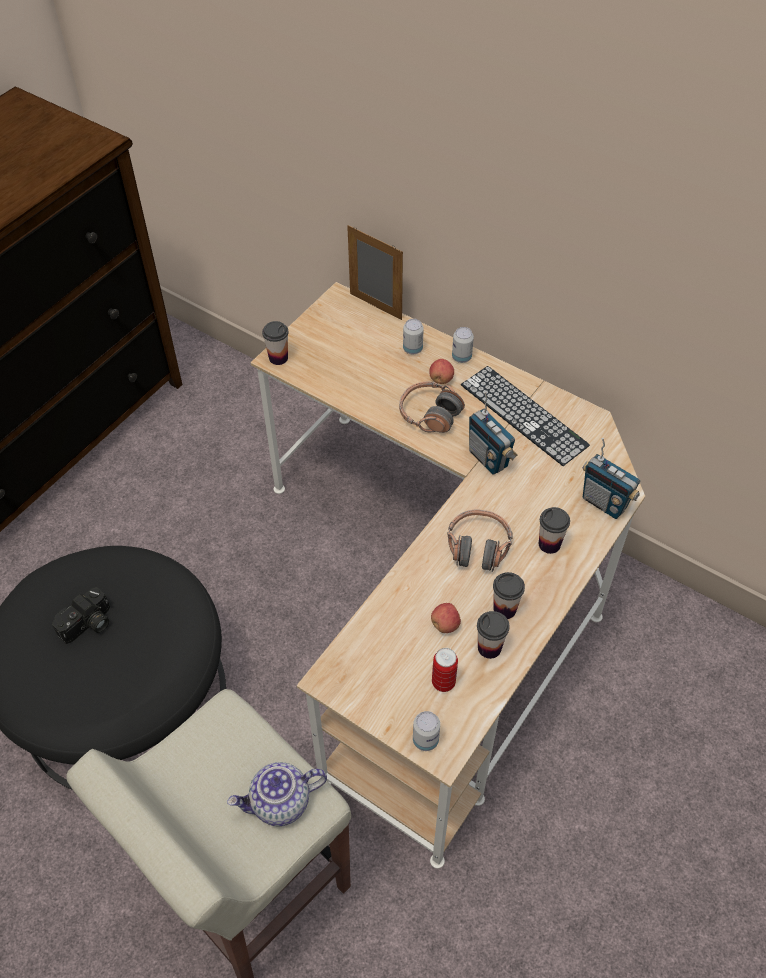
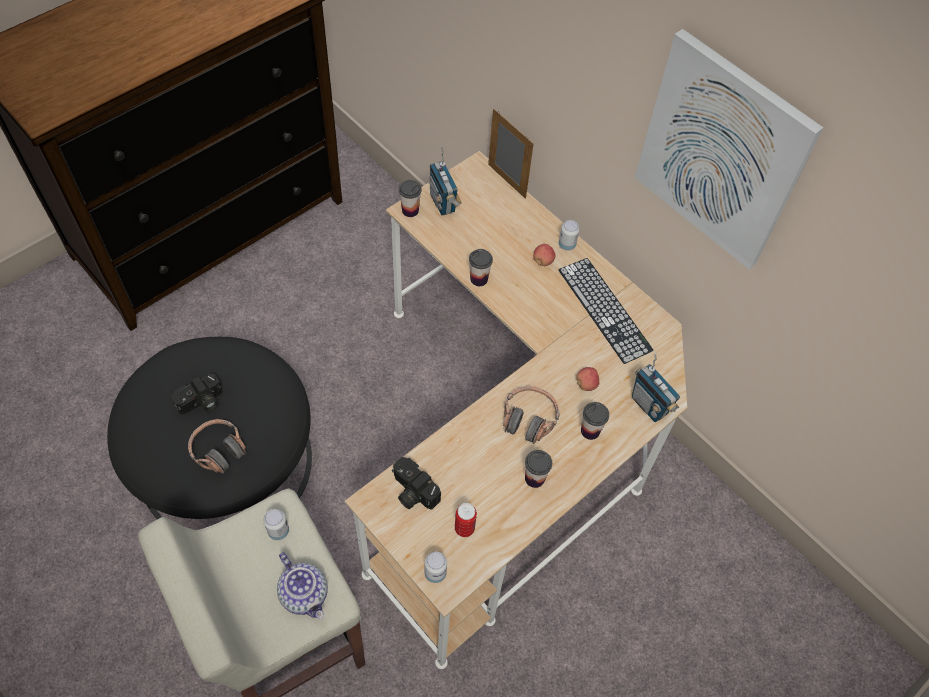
camera: 10 degrees right, 5 degrees up
teapot [227,762,327,826] -> teapot turned 120 degrees counterclockwise [277,552,328,619]
headphones [399,382,465,433] -> headphones moved to [188,419,246,473]
can [403,319,424,354] -> can moved to [263,509,289,540]
apple [431,603,461,633] -> apple moved to [576,367,600,391]
radio [469,392,518,475] -> radio moved to [430,147,462,215]
cup [477,611,510,659] -> cup moved to [469,249,493,286]
none -> camera [392,457,441,510]
none -> picture [635,29,824,269]

